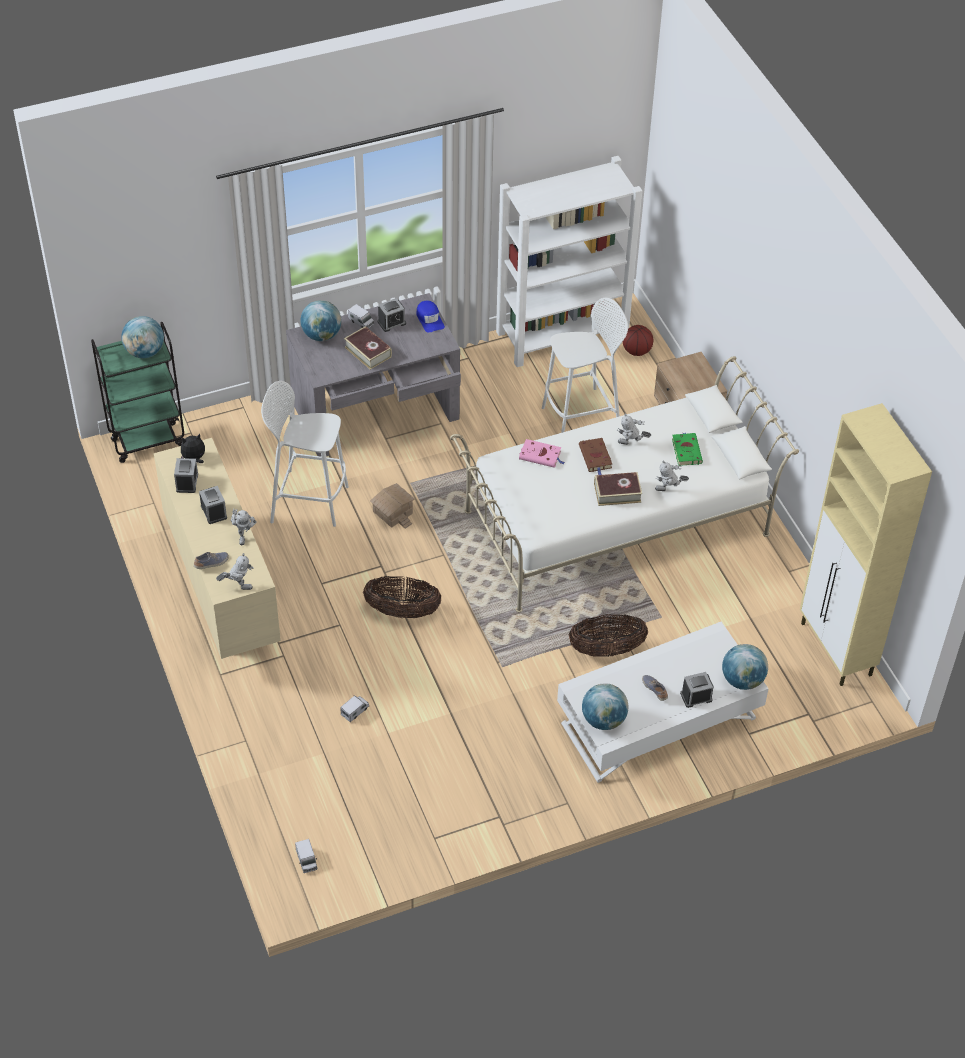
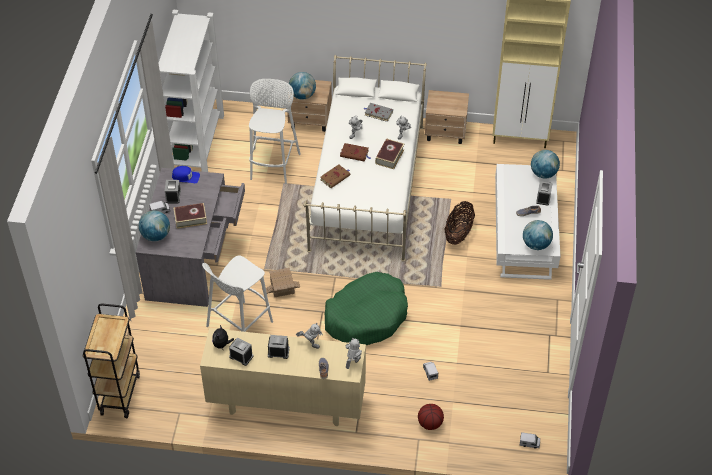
camera: 60 degrees left, 0 degrees up
green cart [91,322,184,463] -> brown cart [83,304,140,418]
globe [121,316,164,358] -> globe moved to [289,72,316,100]
basket [363,576,441,618] -> green dog bed [325,272,408,345]
pink book [519,439,565,468] -> brown book [320,164,350,188]
basketball [623,325,653,356] -> basketball moved to [418,404,444,430]
green book [672,432,703,466] -> grey book [364,103,393,122]
none -> beige nightstand [425,90,469,144]

